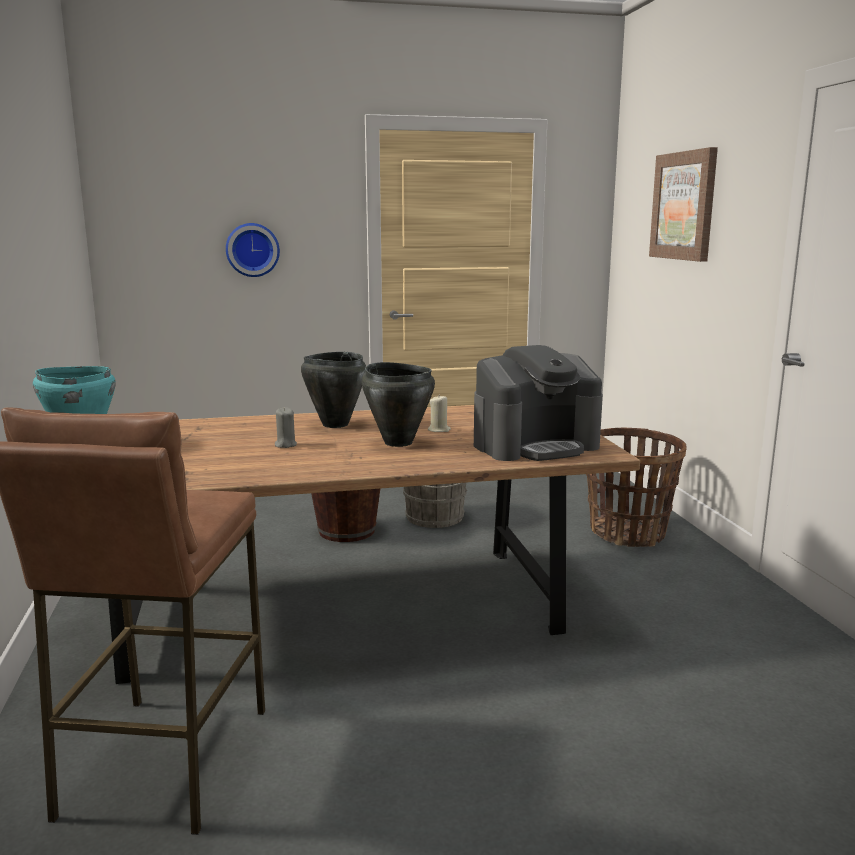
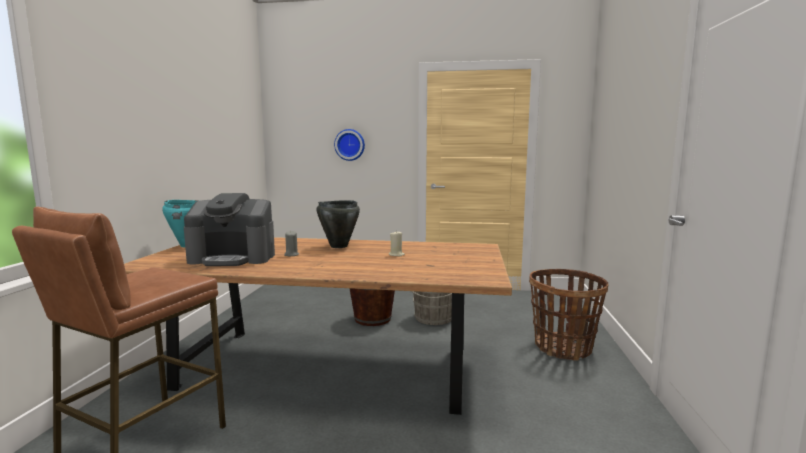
camera: 20 degrees right, 5 degrees down
black cooking pot [361,362,435,447] -> none
coffee machine [474,345,603,461] -> coffee machine moved to [184,193,275,266]
picture [649,147,718,262] -> none

